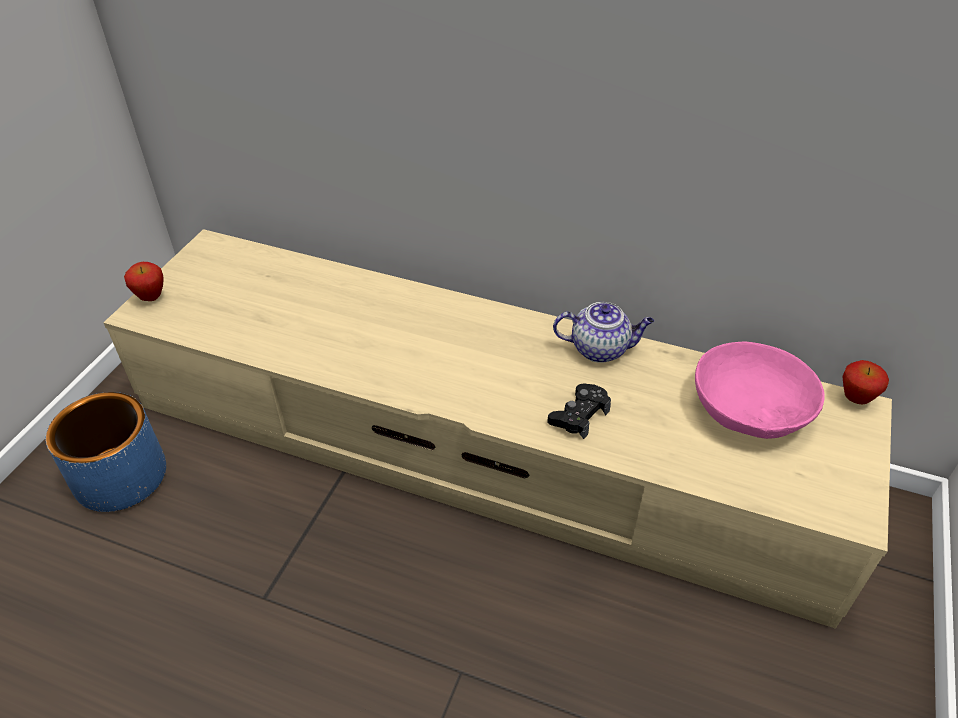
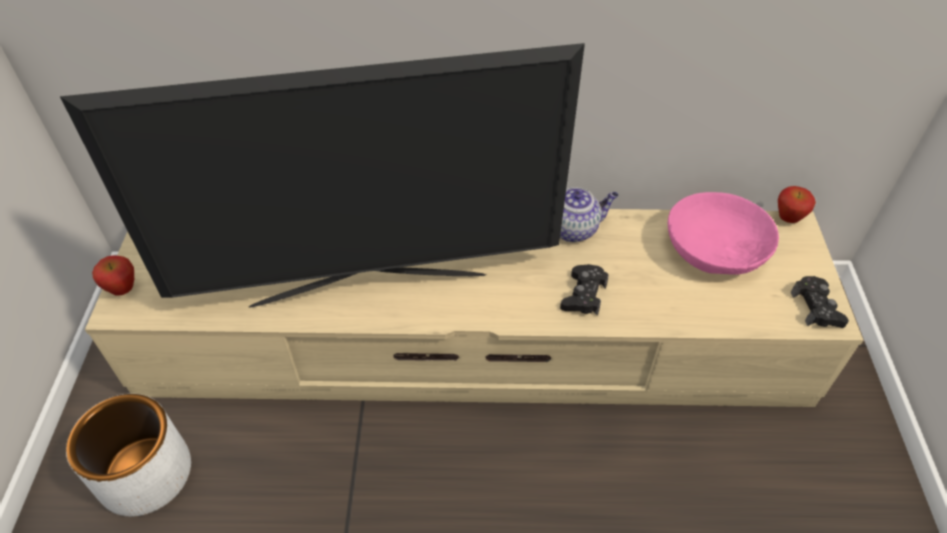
camera: 20 degrees left, 5 degrees up
blue planter [46,392,166,512] -> white planter [66,394,191,516]
none -> television [60,43,585,307]
none -> black game controller [791,276,849,328]

